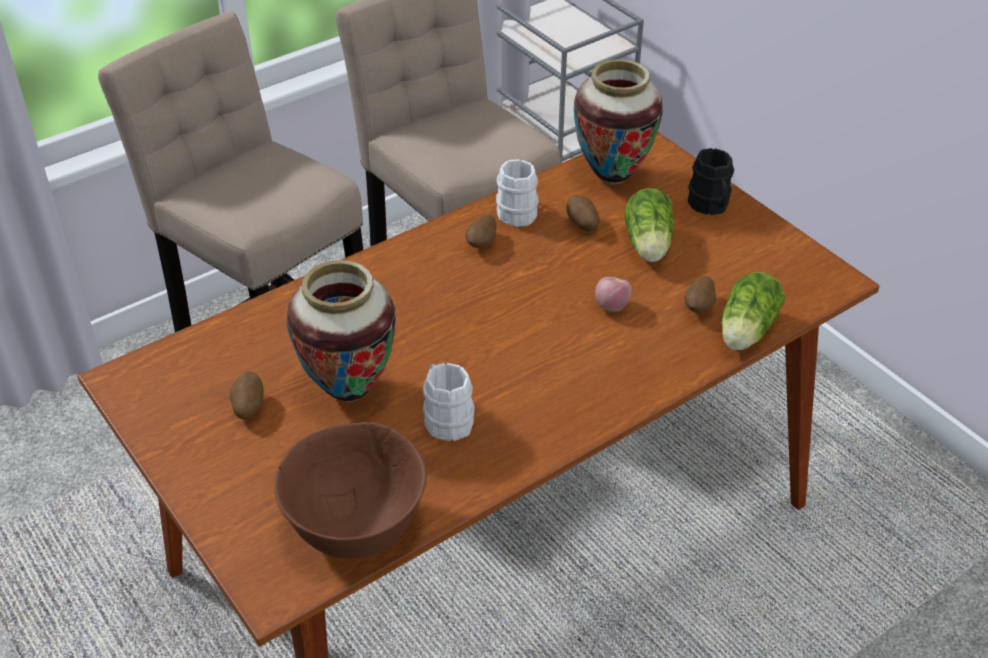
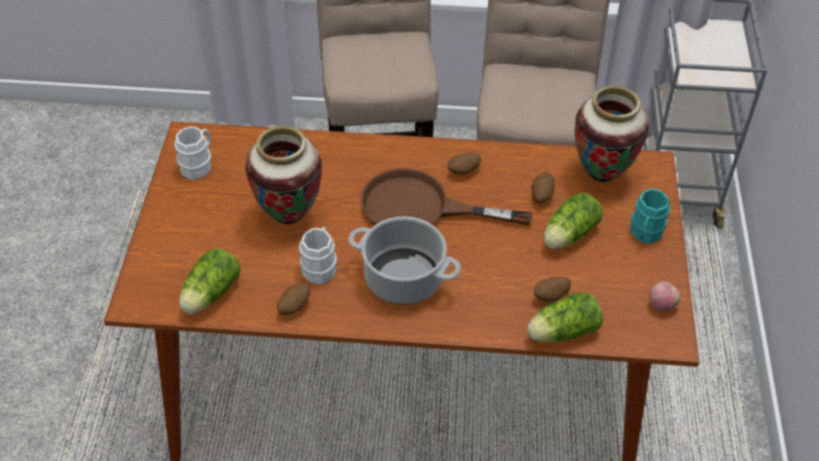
camera: 40 degrees right, 5 degrees up
potato [230,371,263,419] -> potato moved to [277,282,310,315]
brown bowl [274,422,427,559] -> lettuce [179,248,241,314]
white mug [496,159,538,227] -> white mug moved to [174,126,211,180]
apple [595,277,632,312] -> apple moved to [649,281,681,312]
black mug [688,148,734,215] -> turquoise mug [630,188,671,244]
none -> cooking pot [348,217,461,305]
none -> brown frying pan [360,168,533,226]

